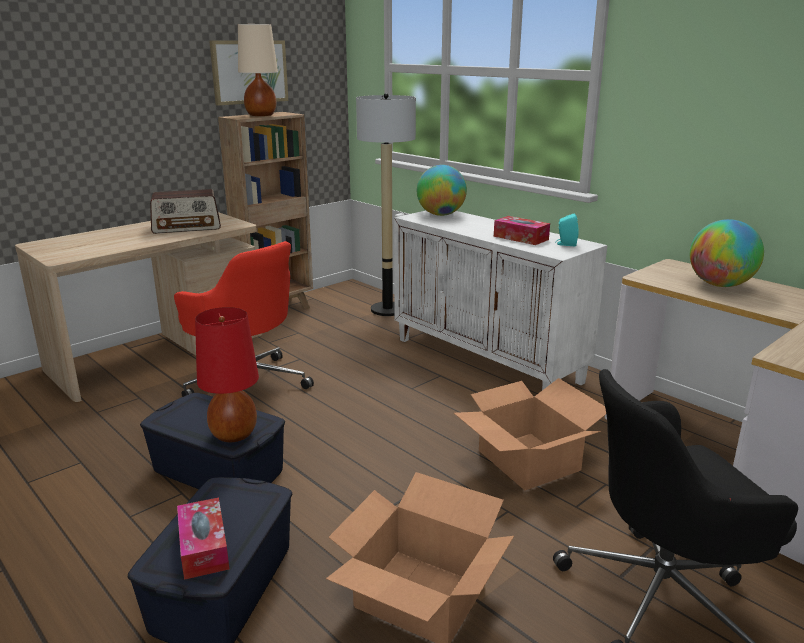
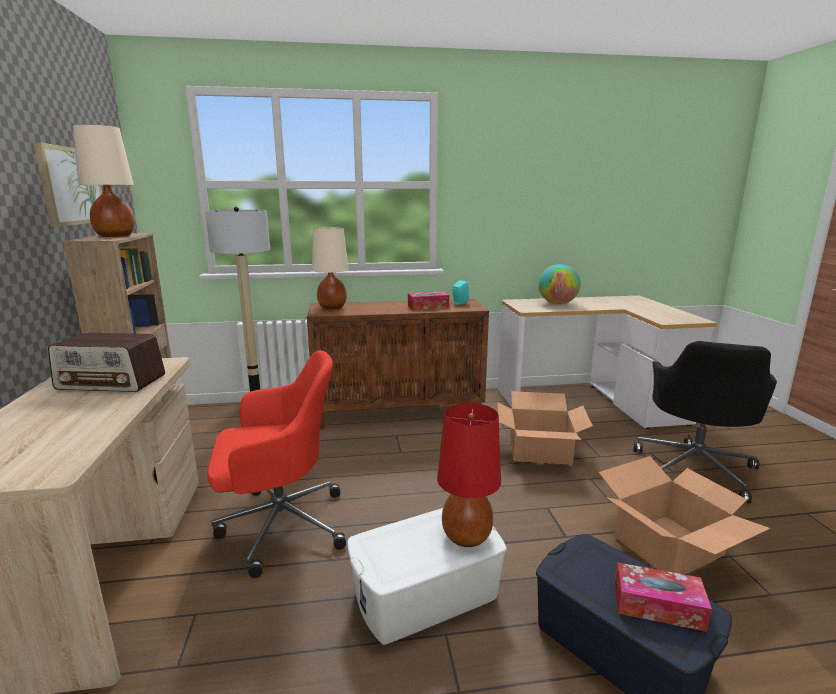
camera: 55 degrees left, 5 degrees down
blue storage box [140,393,285,489] -> white storage box [347,508,507,645]
radio [150,189,221,234] -> radio turned 75 degrees clockwise [48,333,165,392]
white cabinet [394,211,607,390] -> brown cabinet [307,299,489,429]
globe [417,165,467,216] -> beige table lamp [312,227,349,309]

